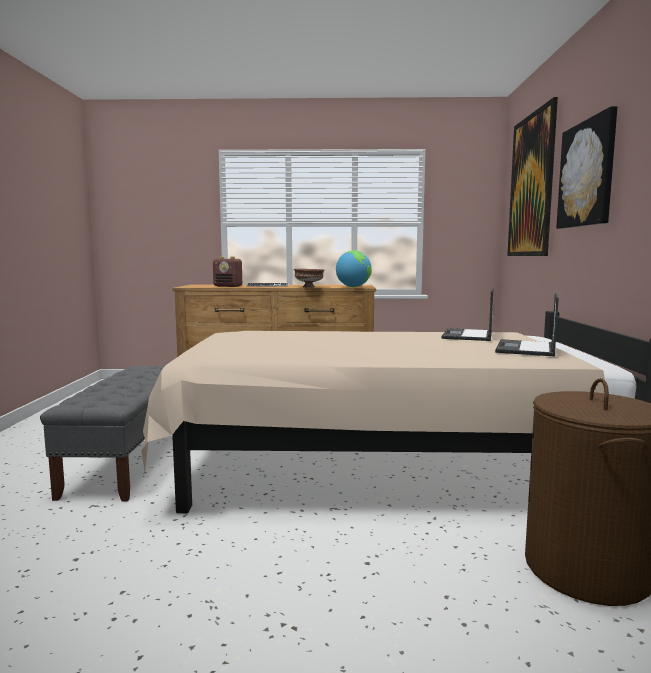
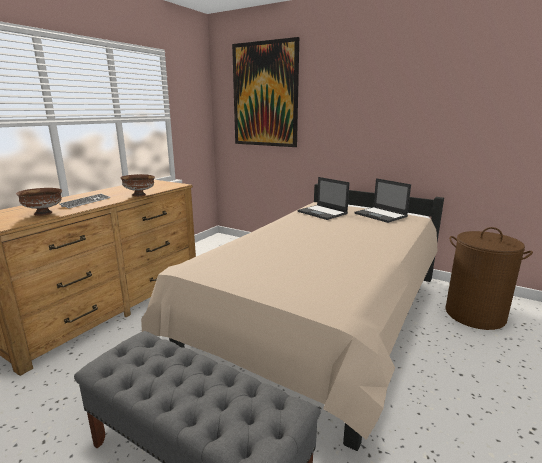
camera: 60 degrees left, 10 degrees up
radio [213,257,242,287] -> brown bowl [16,188,62,216]
globe [336,250,372,287] -> none
picture [556,106,618,229] -> none

